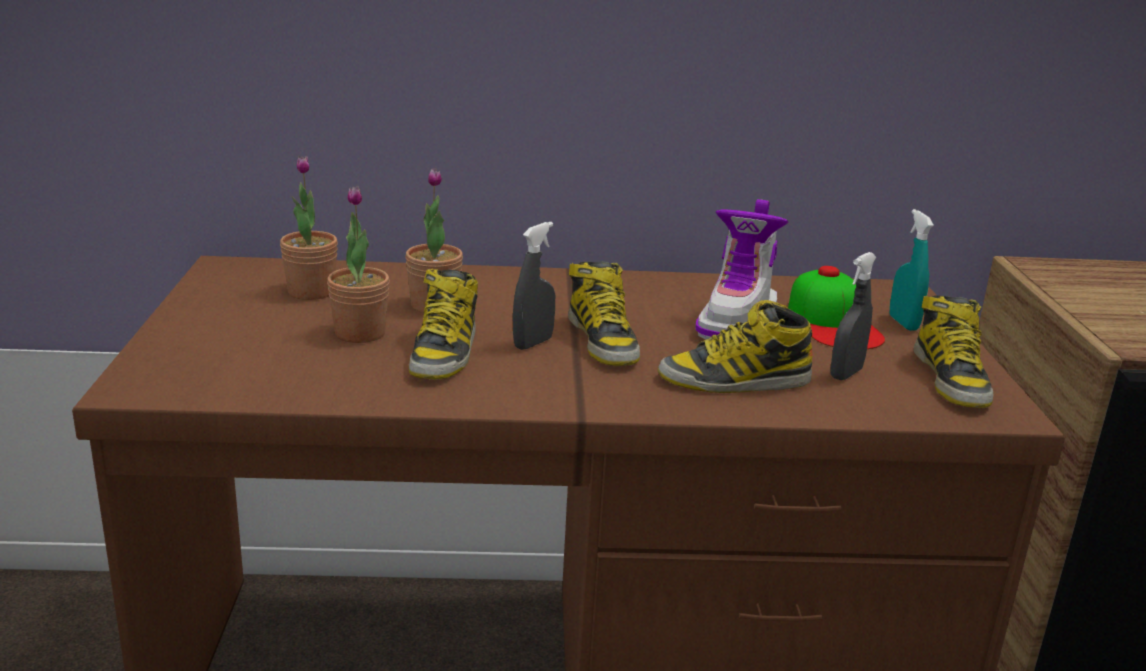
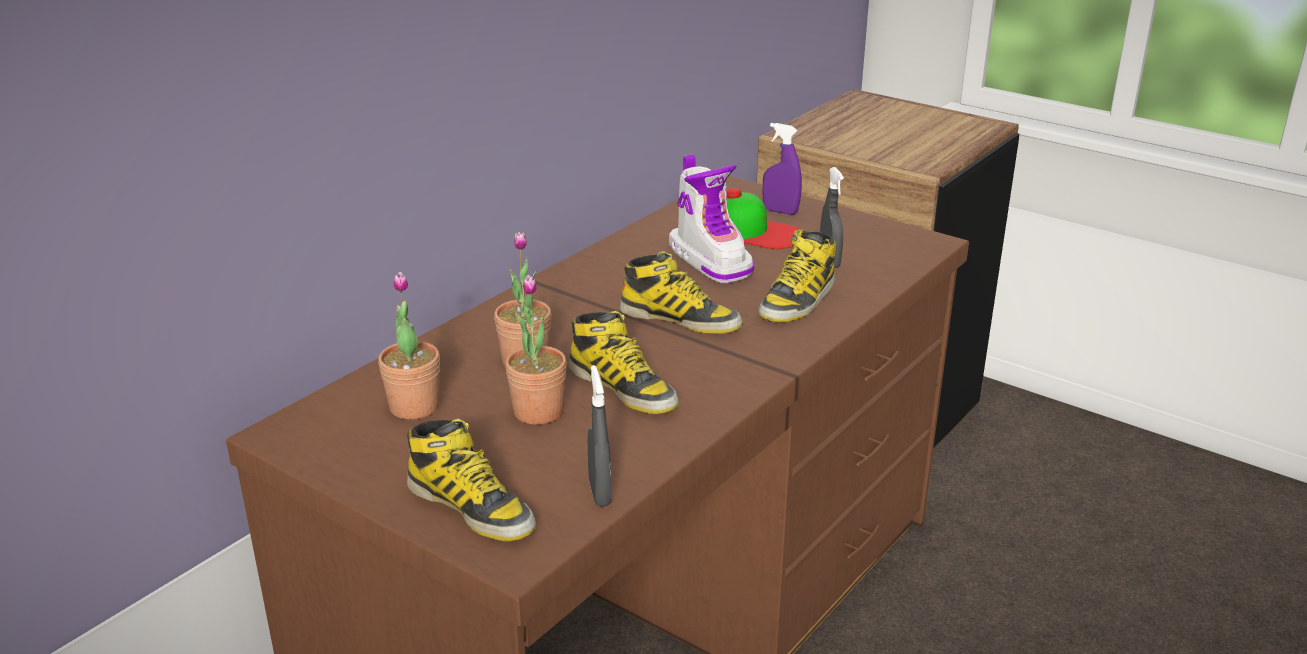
camera: 50 degrees left, 5 degrees up
grey spray bottle [513,222,555,350] -> grey spray bottle moved to [588,365,612,507]
turquoise spray bottle [890,209,934,331] -> purple spray bottle [763,123,802,215]
boot [914,295,994,408] -> boot moved to [407,418,536,541]

